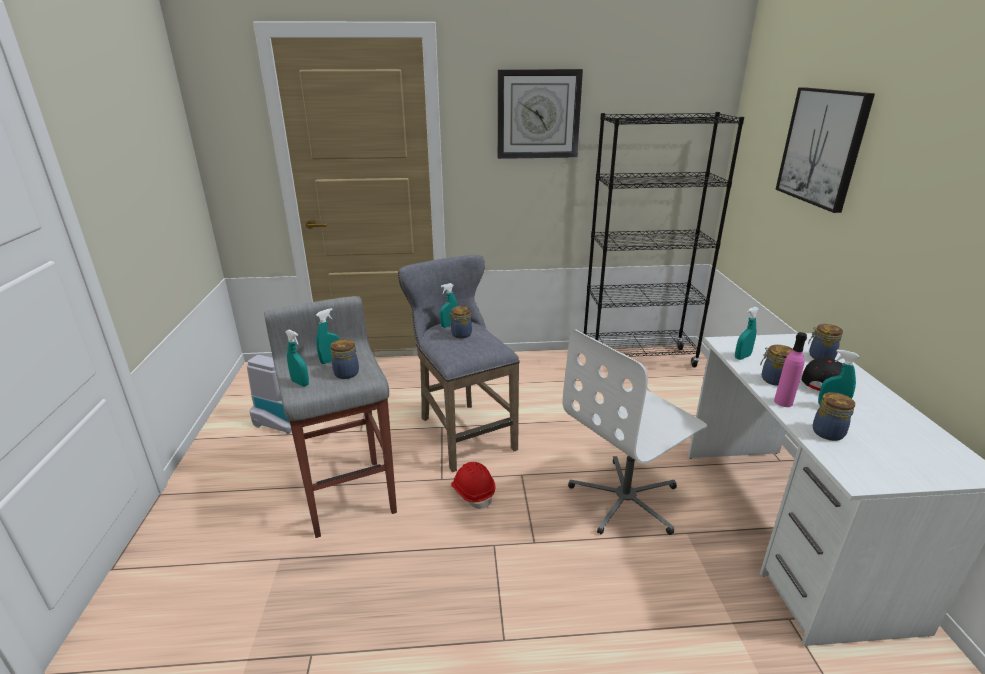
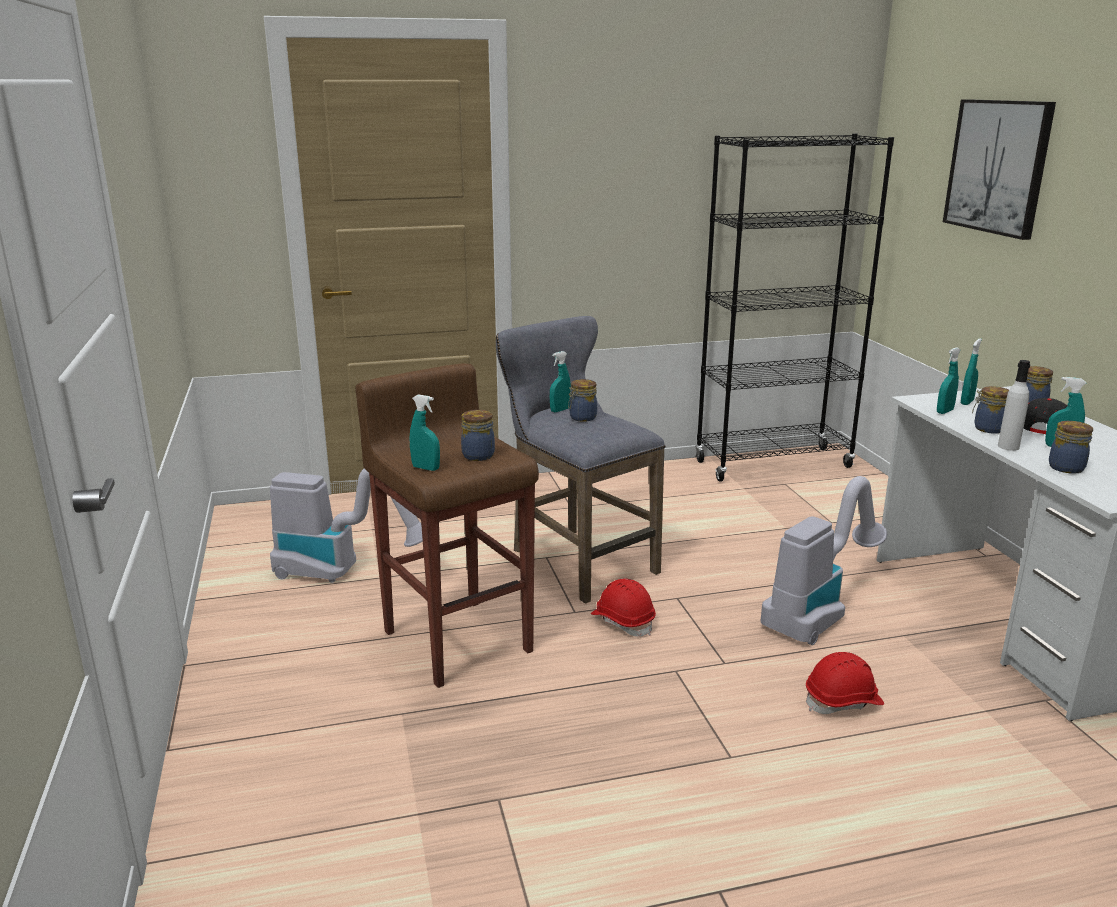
camera: 10 degrees left, 5 degrees down
grey stool [264,296,397,538] -> brown stool [355,363,539,688]
turquoise spray bottle [316,308,340,364] -> turquoise spray bottle moved to [961,338,982,405]
wall clock [498,69,583,159] -> none
white office chair [563,330,707,535] -> vacuum cleaner [761,476,887,645]
pink bottle [774,332,807,407] -> white bottle [998,360,1030,451]
none -> red hard hat [806,652,884,714]

